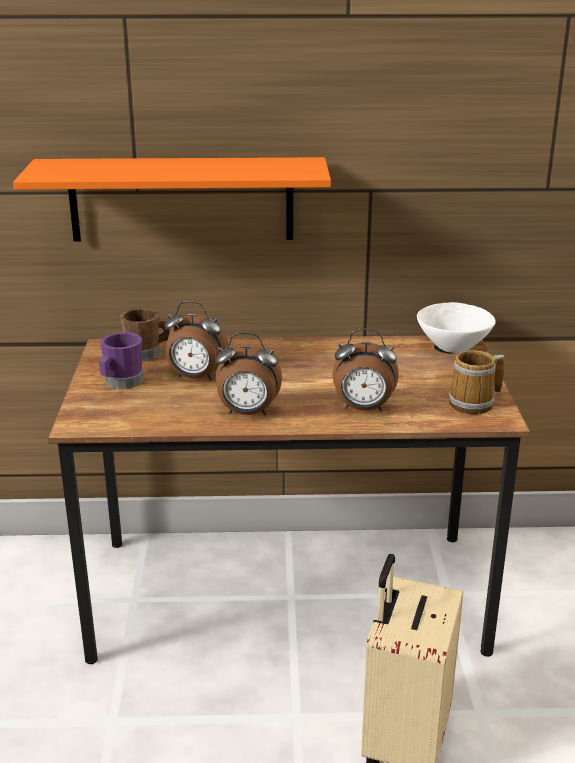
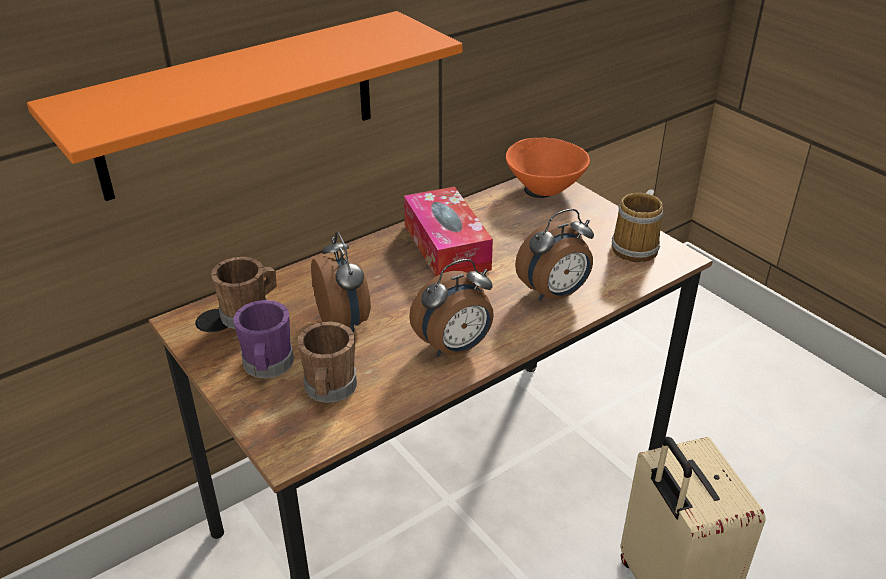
camera: 35 degrees left, 10 degrees up
alarm clock [164,301,229,380] -> alarm clock turned 90 degrees counterclockwise [311,232,371,333]
white bowl [417,302,496,353] -> orange bowl [506,138,590,196]
none -> brown mug [298,322,357,403]
none -> tissue box [404,187,493,277]

